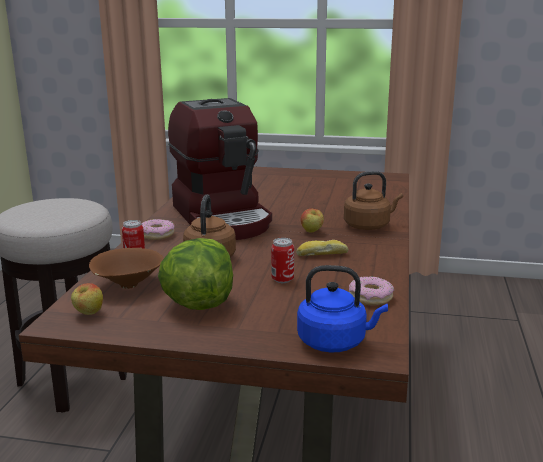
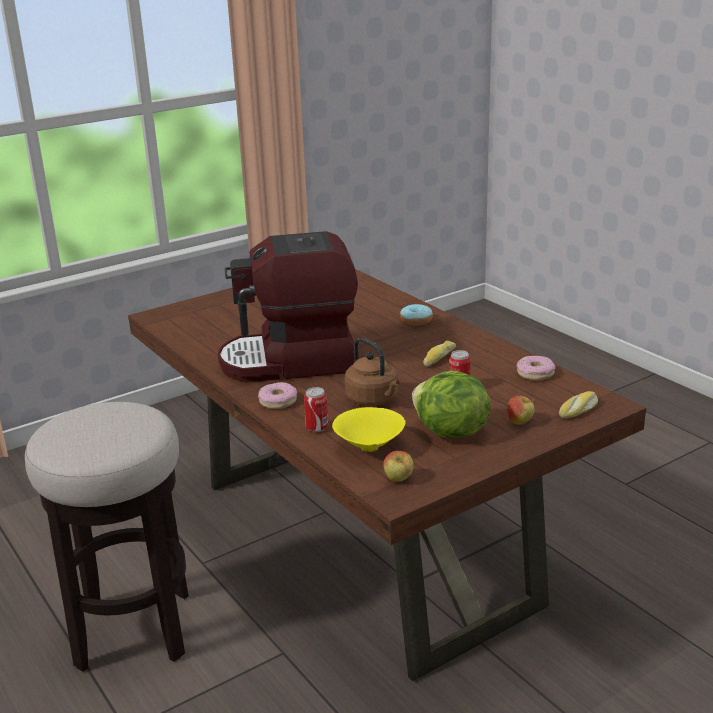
camera: 45 degrees left, 5 degrees up
brown bowl [89,248,163,289] -> yellow bowl [332,407,406,452]
coffee machine [168,98,272,240] -> coffee machine turned 150 degrees clockwise [218,231,358,383]
blue kettle [297,265,388,353] -> bread [559,391,598,418]
apple [301,209,324,233] -> apple moved to [507,396,535,425]
brown kettle [344,171,403,230] -> donut [400,304,433,326]

